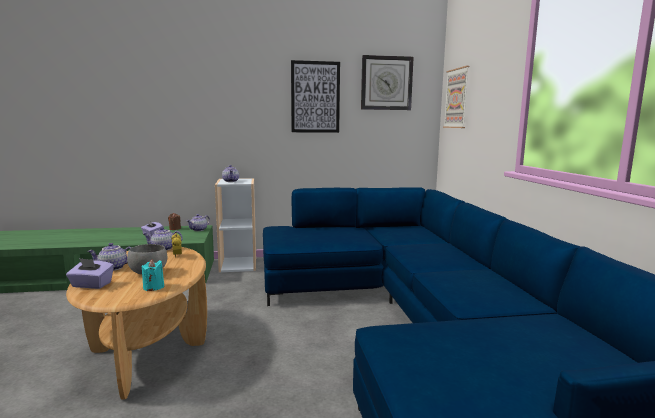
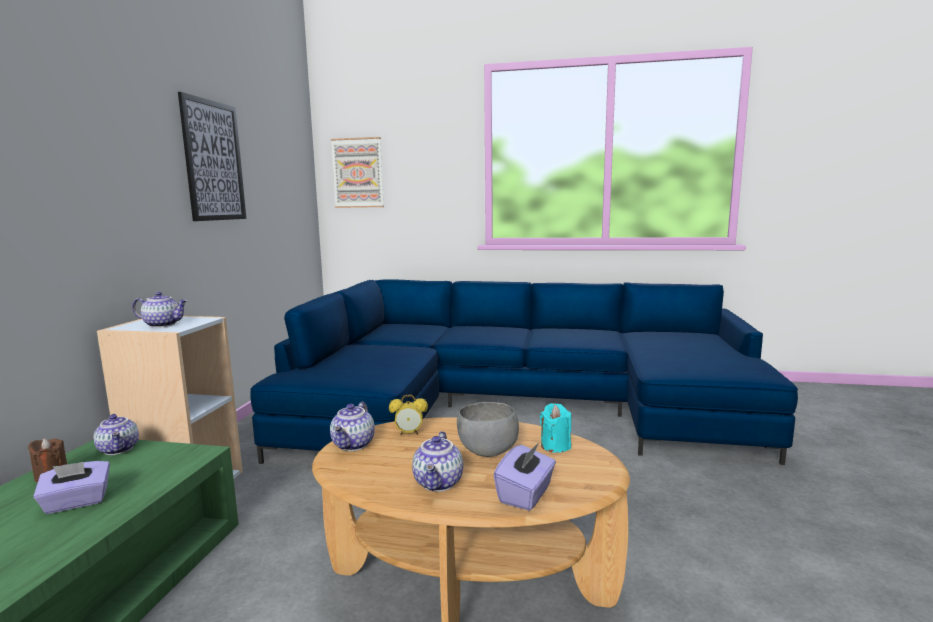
camera: 70 degrees left, 0 degrees up
wall clock [361,55,414,110] -> none

